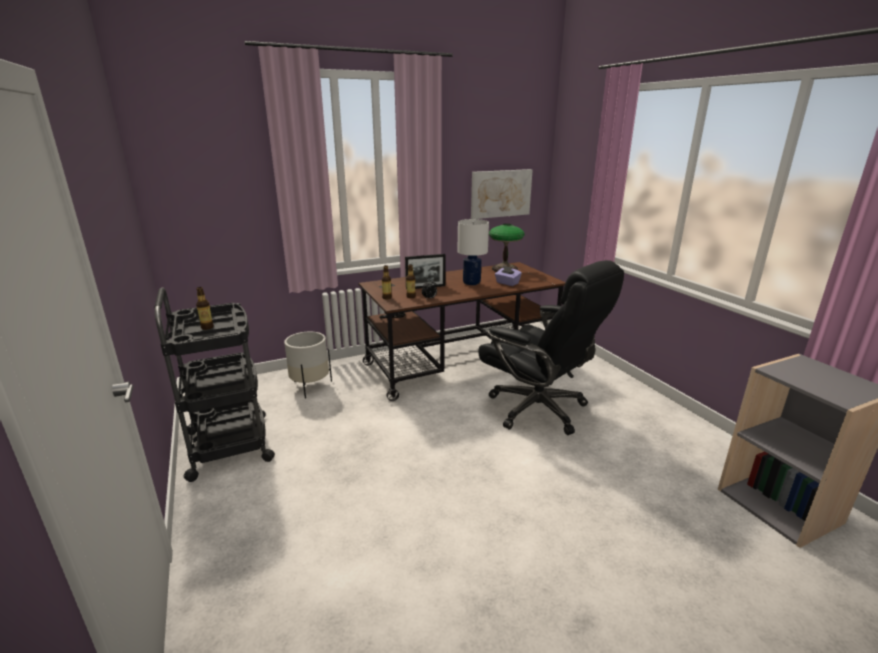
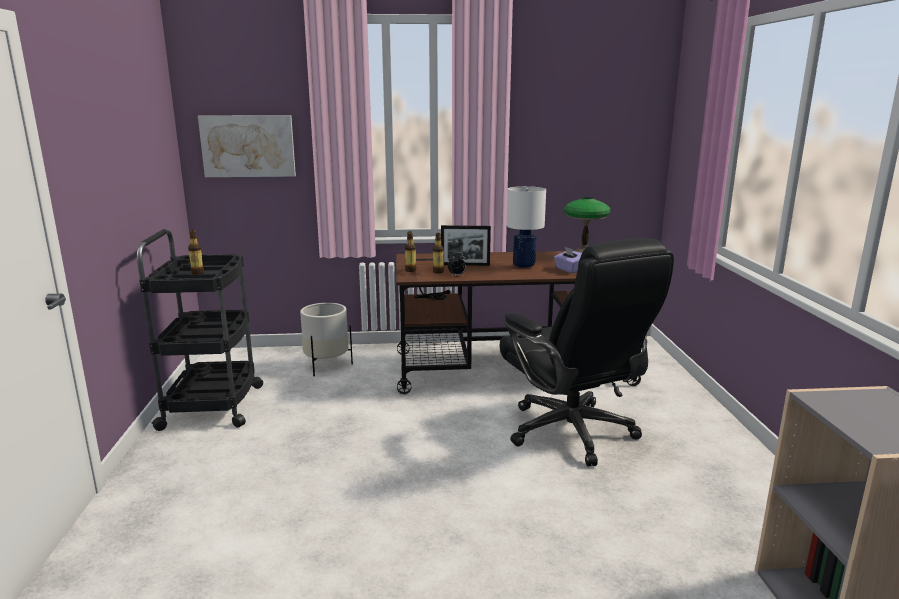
camera: 20 degrees right, 5 degrees down
picture [471,169,533,219] -> picture moved to [198,115,296,177]

